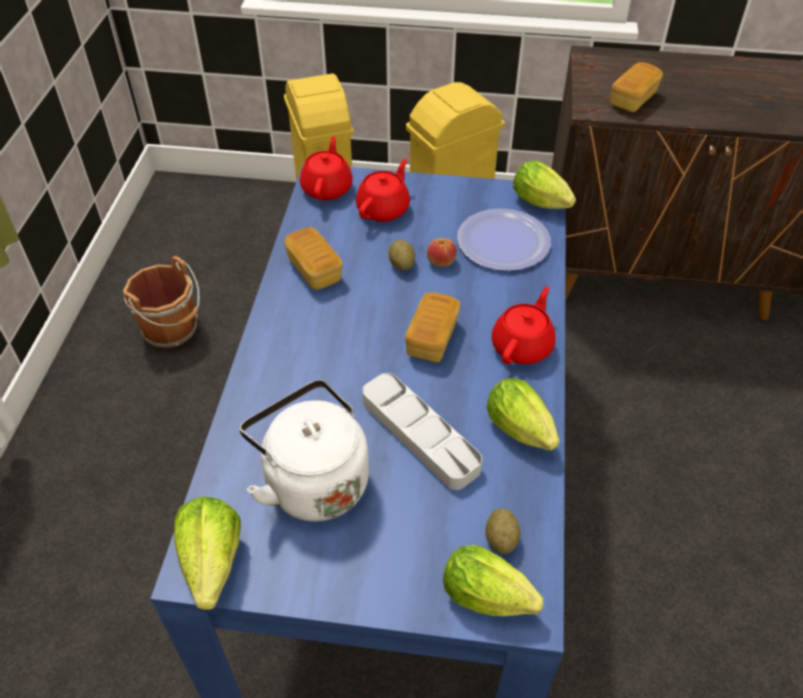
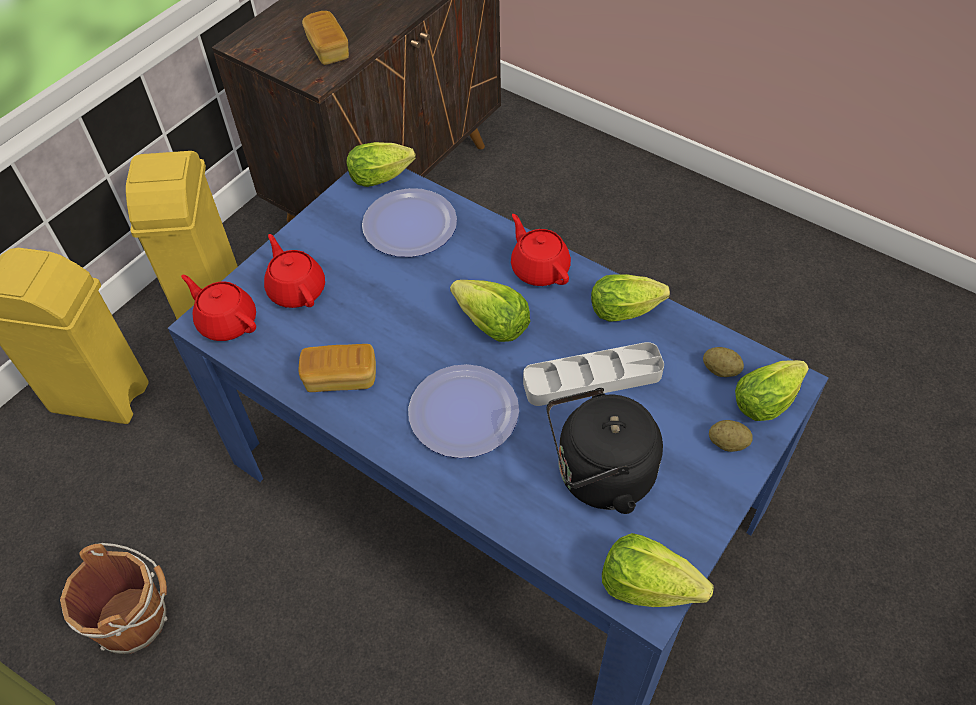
camera: 60 degrees left, 5 degrees up
white kettle [240,380,369,521] -> black kettle [547,388,663,514]
potato [388,240,415,270] -> potato moved to [709,420,753,452]
bread [405,292,460,363] -> lettuce [450,280,530,342]
apple [427,238,457,267] -> none
none -> plate [408,364,519,458]

